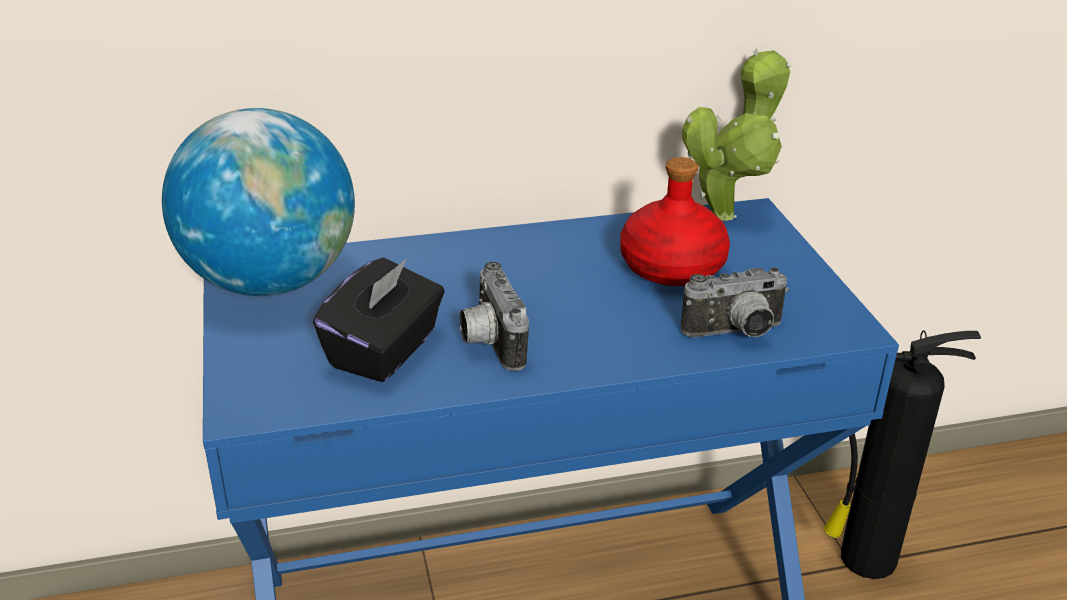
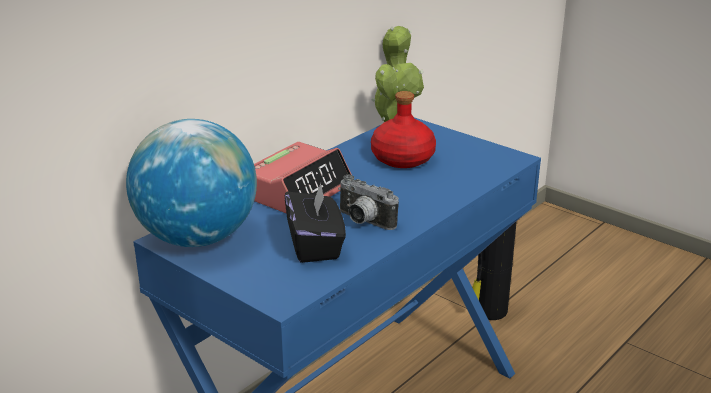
camera: 35 degrees left, 5 degrees down
camera [681,267,789,337] -> none
none -> alarm clock [254,142,352,213]

